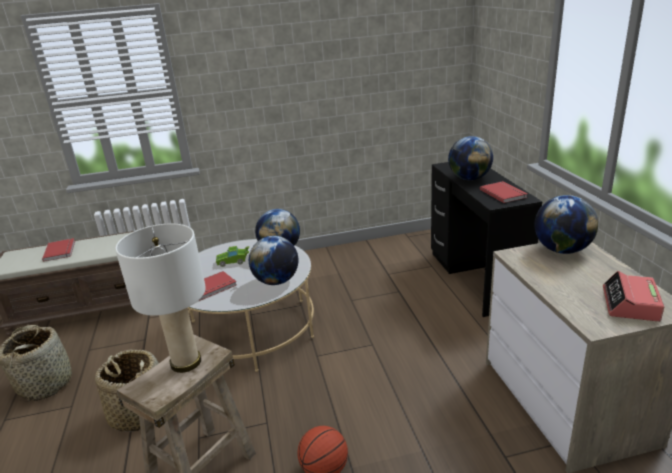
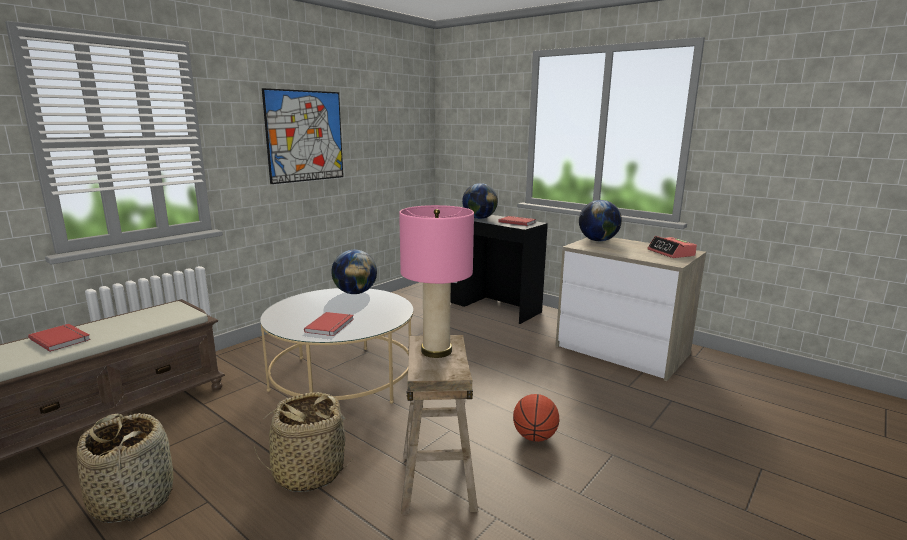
camera: 40 degrees left, 10 degrees down
white table lamp [115,223,206,373] -> pink table lamp [399,205,474,358]
green toy car [216,246,249,267] -> none
globe [249,236,299,285] -> none
none -> picture [262,88,343,184]

